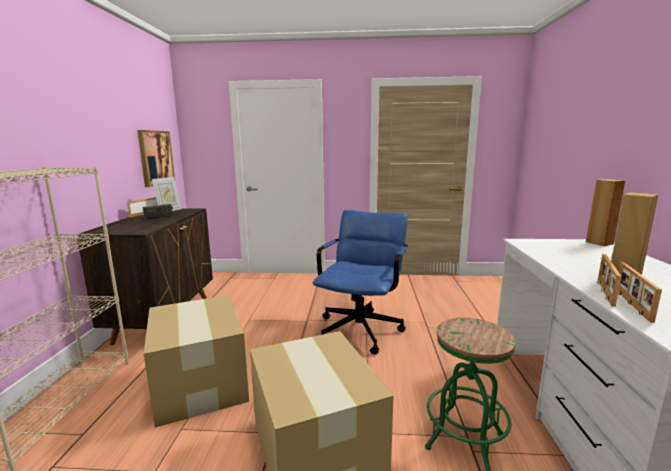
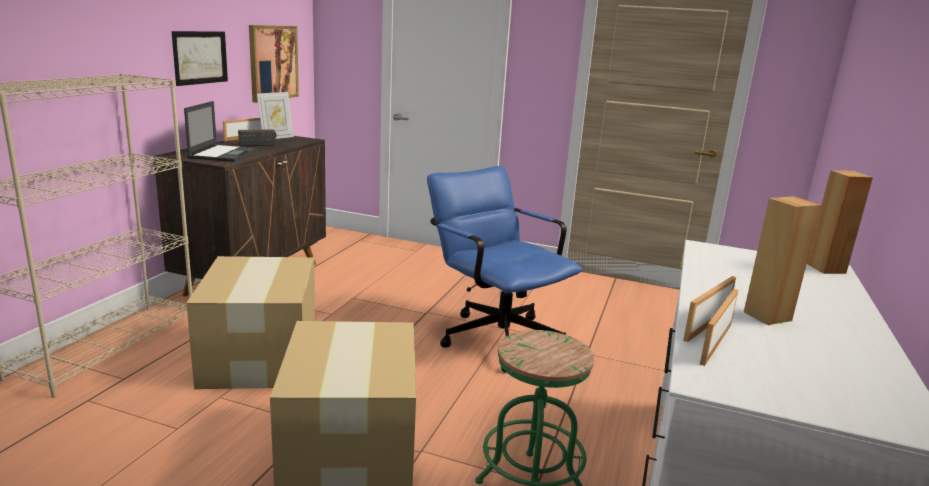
camera: 15 degrees right, 5 degrees up
blue office chair [313,210,408,355] -> blue office chair turned 75 degrees counterclockwise [427,166,583,372]
none -> picture [171,31,228,86]
none -> laptop [184,101,258,162]

